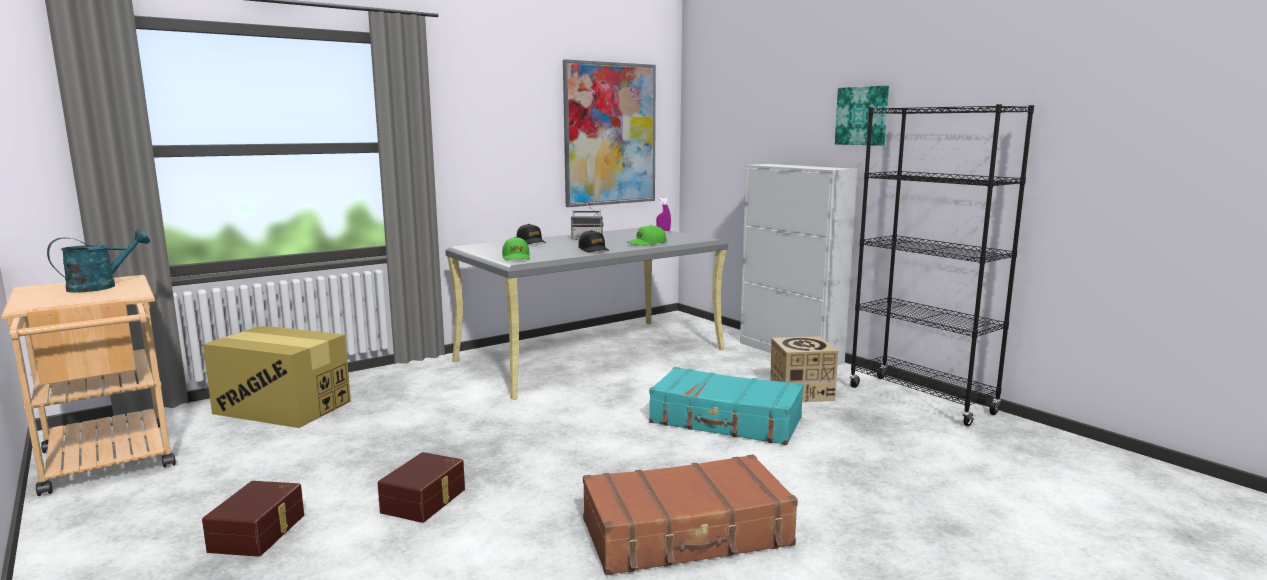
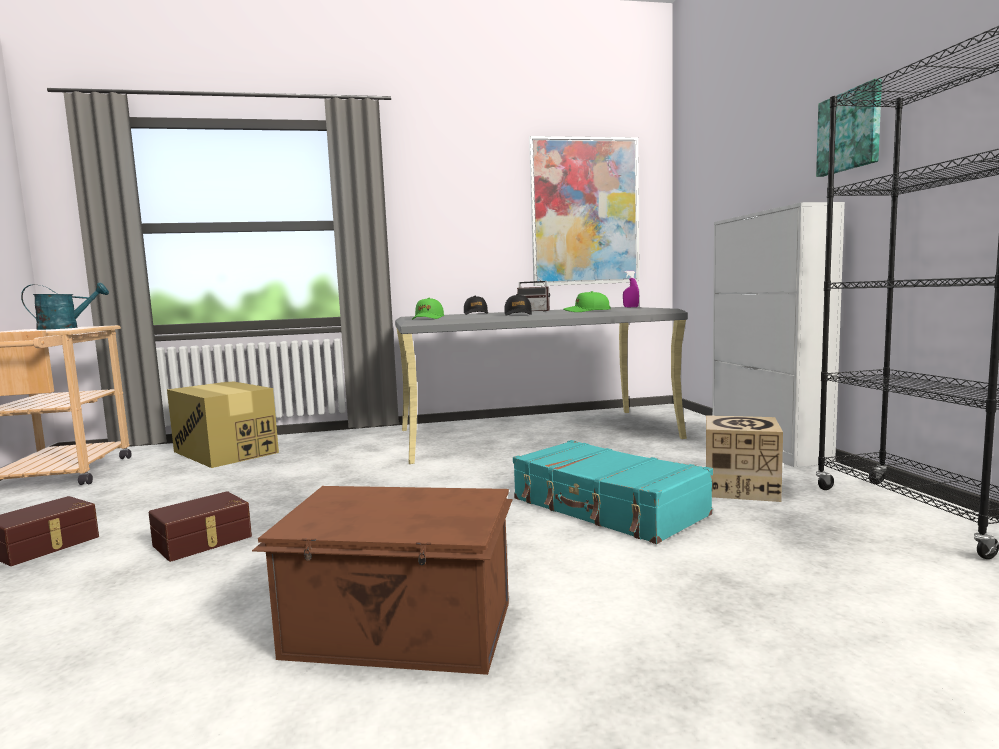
camera: 25 degrees right, 5 degrees down
brown suitcase [583,454,798,575] -> brown storage box [252,486,513,675]

